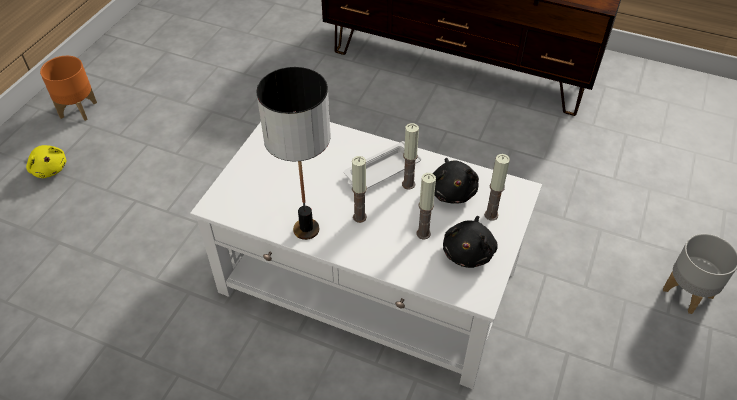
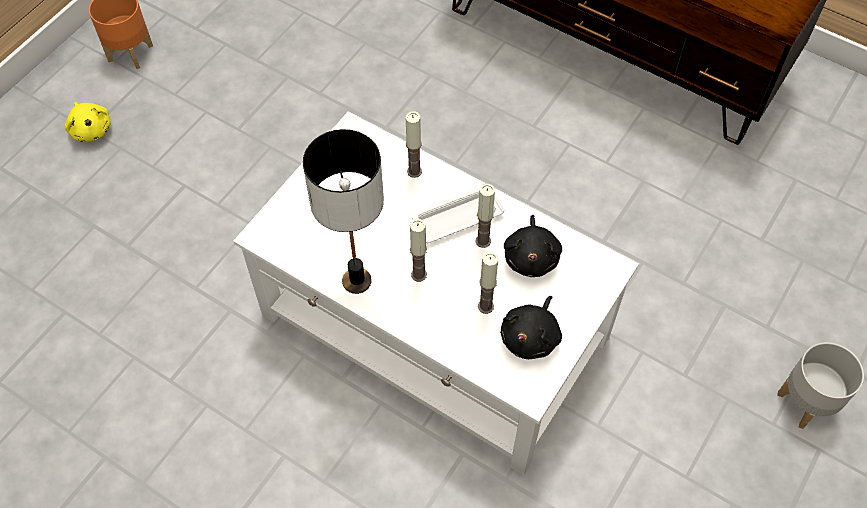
camera: 10 degrees right, 10 degrees up
candle [484,154,510,221] -> candle moved to [406,111,422,178]

